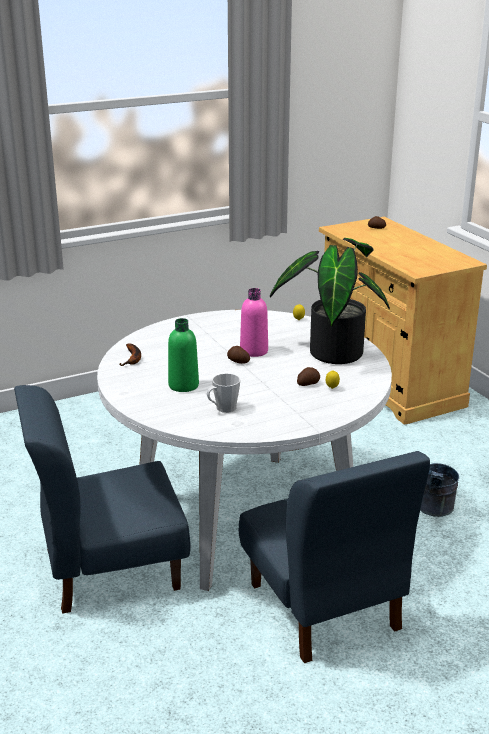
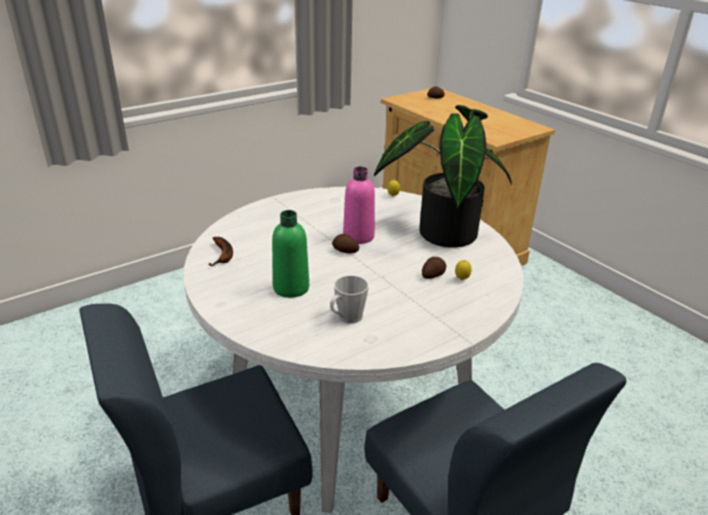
camera: 10 degrees left, 5 degrees up
grey bucket [420,463,459,517] -> none

